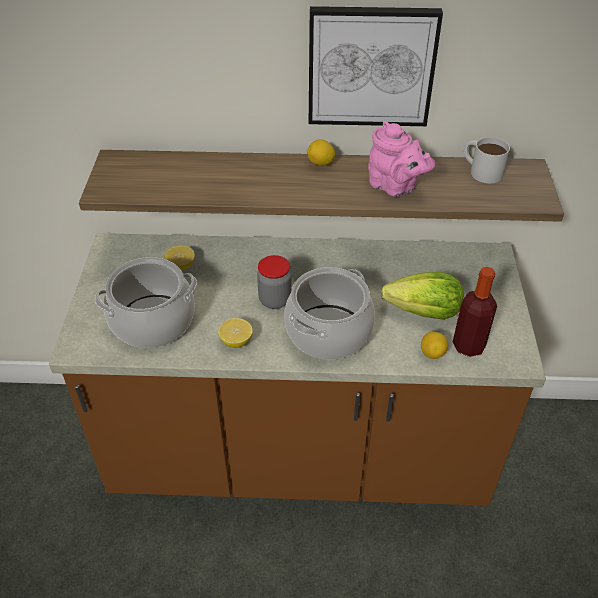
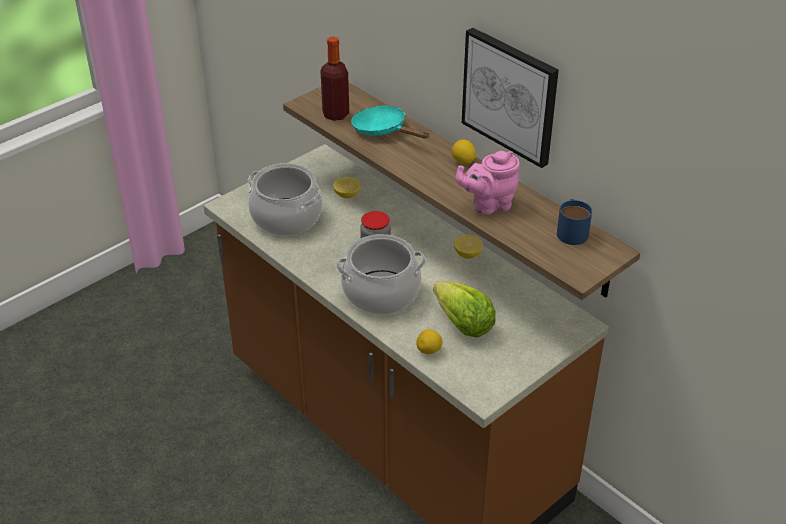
camera: 45 degrees right, 5 degrees down
lemon [218,318,253,348] -> lemon moved to [454,235,483,259]
pink teapot [368,121,435,197] -> pink teapot turned 75 degrees clockwise [456,151,520,215]
bottle [453,267,497,357] -> bottle moved to [320,37,349,121]
white mug [464,137,510,183] -> blue mug [557,199,592,245]
none -> turquoise frying pan [351,106,429,139]

